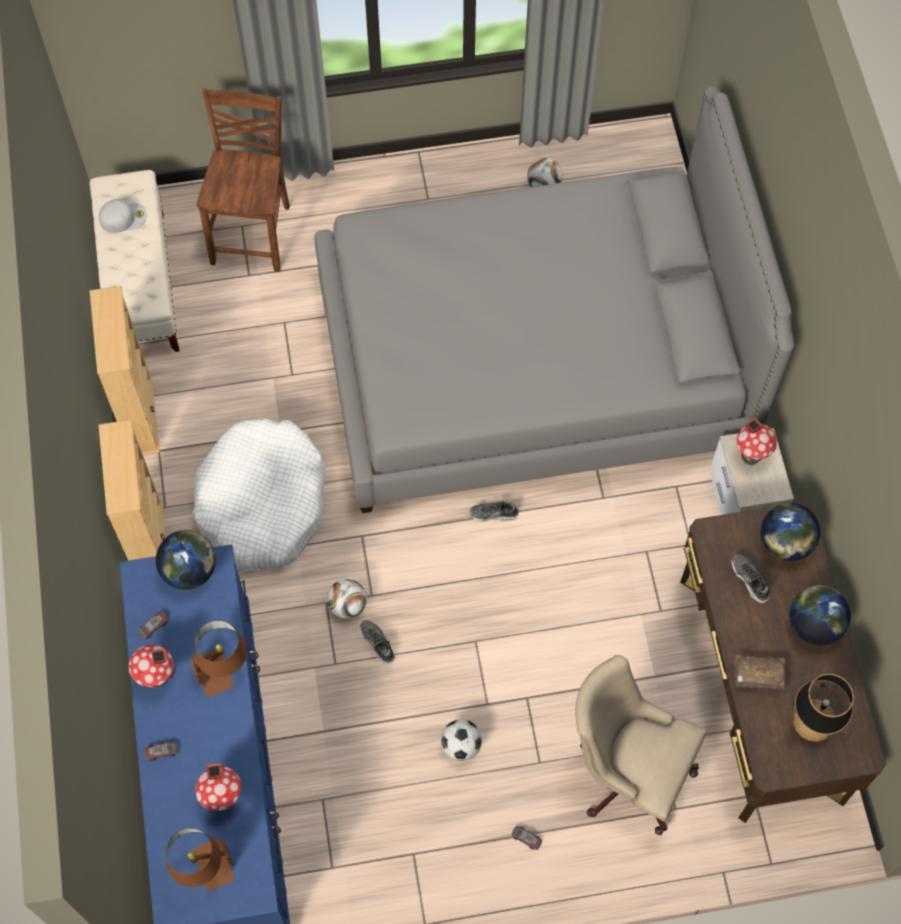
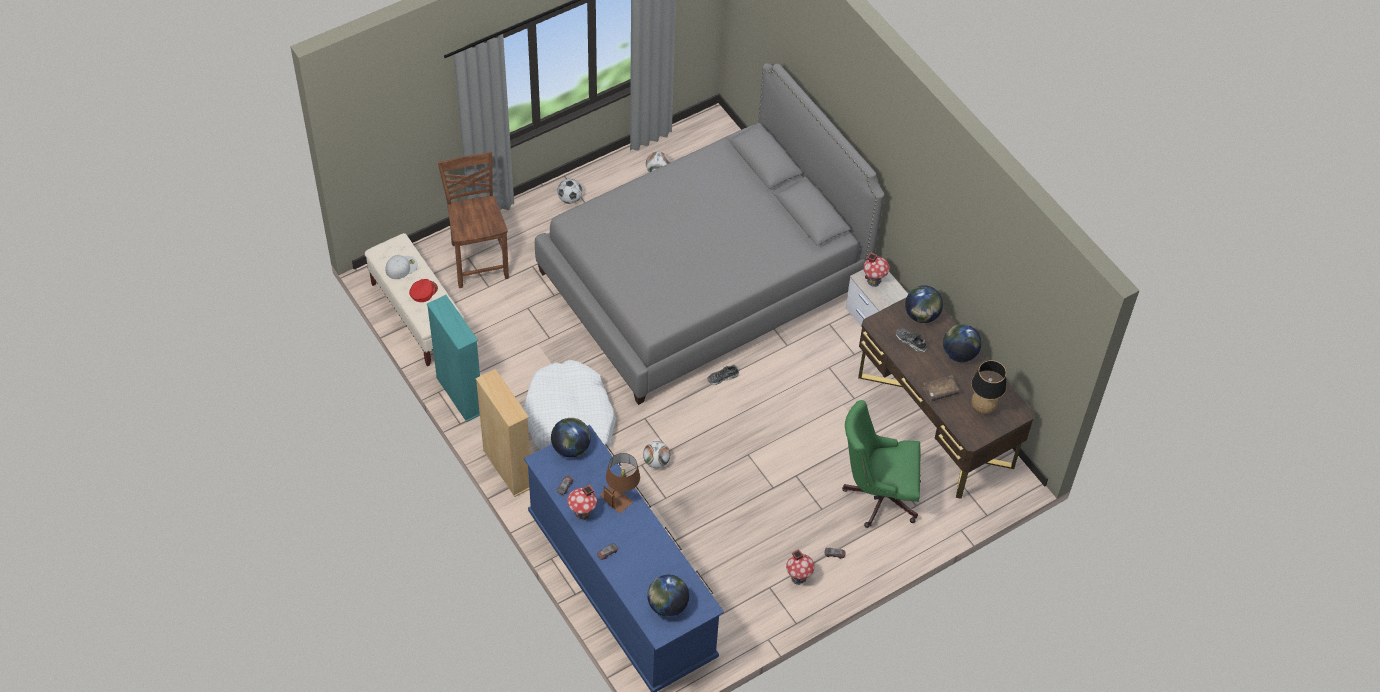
camera: 25 degrees left, 10 degrees down
beige bookcase [90,286,160,455] -> turquoise bookcase [427,295,480,422]
brown table lamp [166,828,235,892] -> globe [647,575,689,617]
toy house [195,763,241,811] -> toy house moved to [786,549,815,585]
shoe [360,620,395,664] -> none
football [441,720,482,761] -> football moved to [557,179,582,204]
beige office chair [575,655,707,835] -> green office chair [842,400,921,528]
none -> red cap [409,279,438,302]

